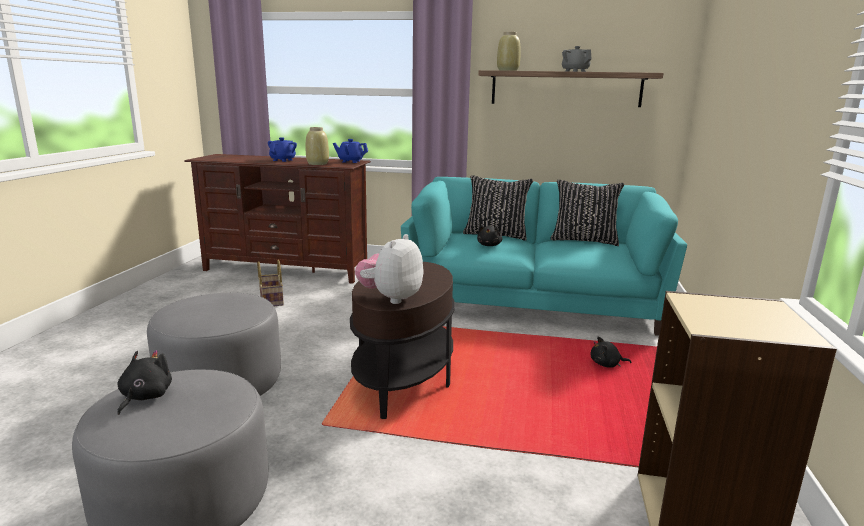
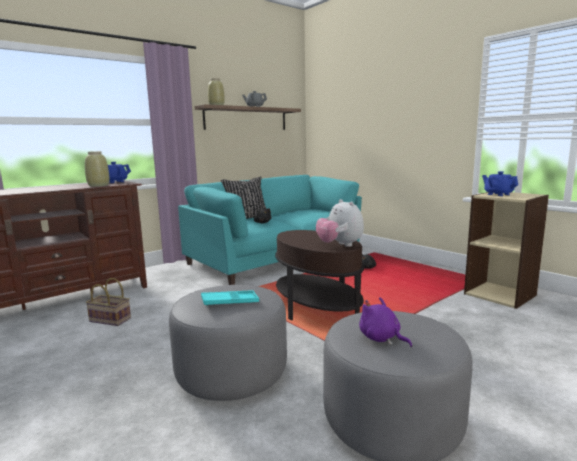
camera: 50 degrees left, 5 degrees down
black plush toy [117,350,172,415] -> purple plush toy [359,297,412,347]
blue teapot [268,138,297,162] -> blue teapot moved to [482,171,518,196]
black pillow [550,180,624,246] -> none
none -> turquoise tray [201,290,259,306]

